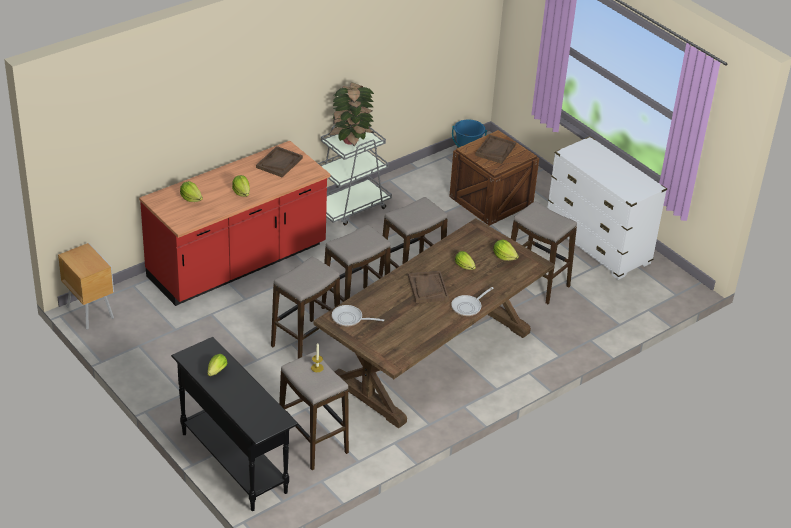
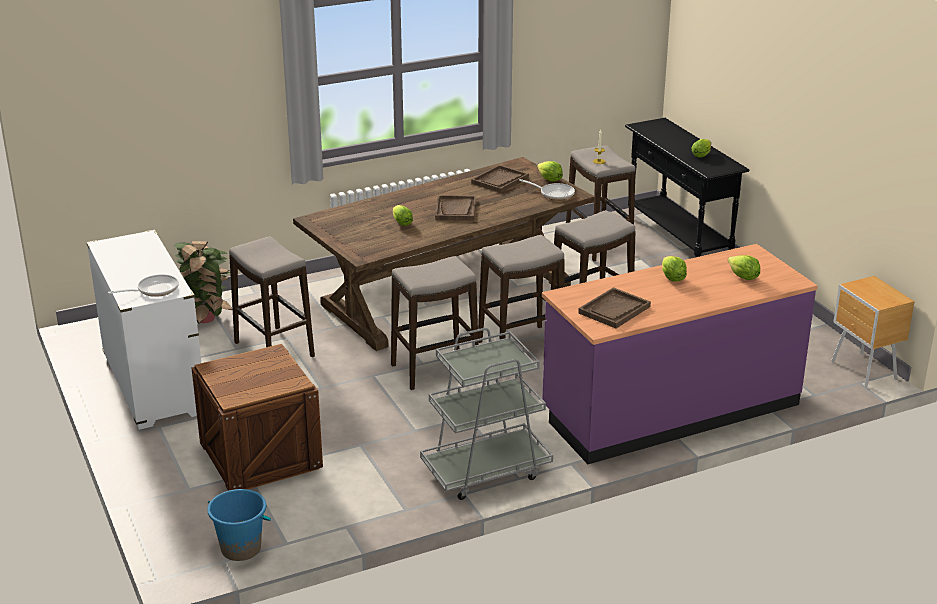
camera: 165 degrees left, 10 degrees down
red counter [139,141,330,306] -> purple counter [542,244,818,464]
potted plant [328,82,374,147] -> potted plant moved to [174,241,233,324]
frying pan [451,287,494,316] -> frying pan moved to [108,274,179,297]
brown tray [475,135,516,164] -> brown tray moved to [471,165,529,193]
lettuce [493,239,519,261] -> lettuce moved to [537,161,563,182]

